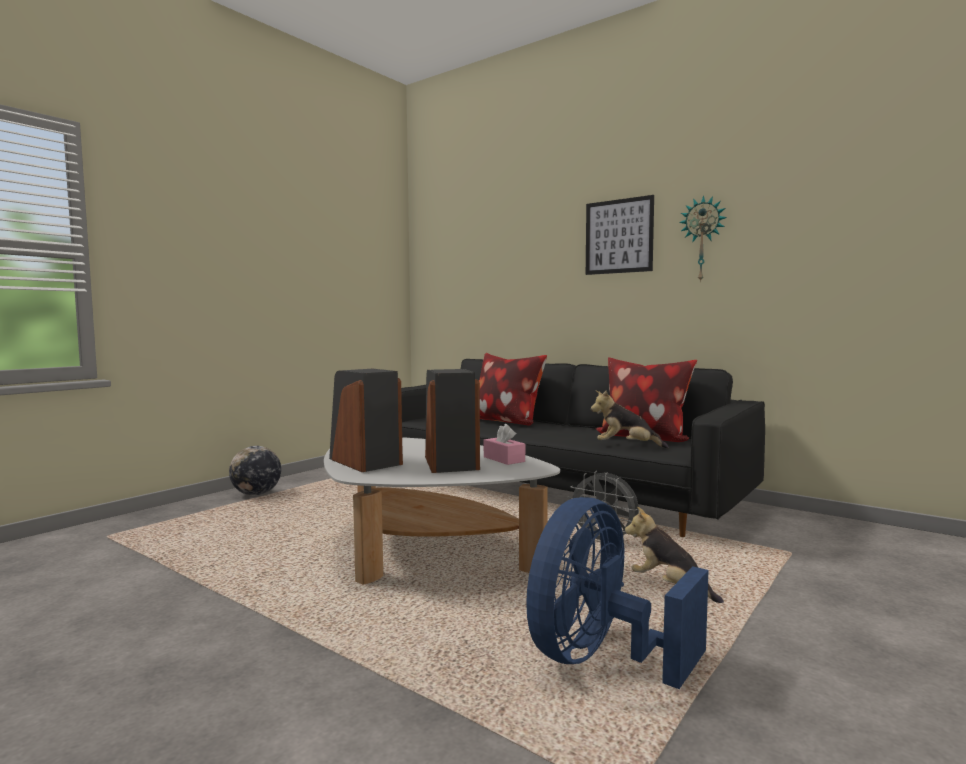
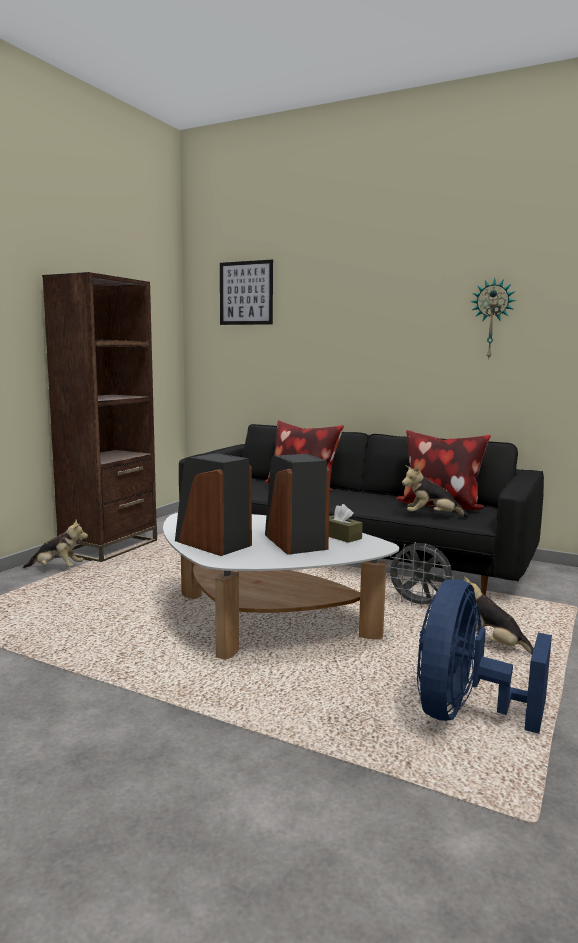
camera: 10 degrees left, 5 degrees up
globe [229,446,281,495] -> plush toy [23,520,88,568]
pink tissue box [484,424,525,465] -> brown tissue box [329,504,363,543]
picture [586,195,654,275] -> picture moved to [220,260,273,325]
none -> brown bookcase [42,272,157,562]

